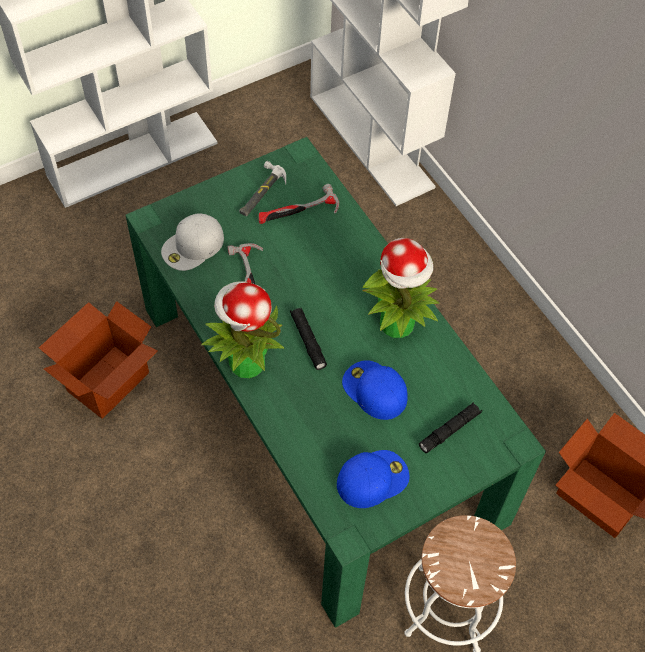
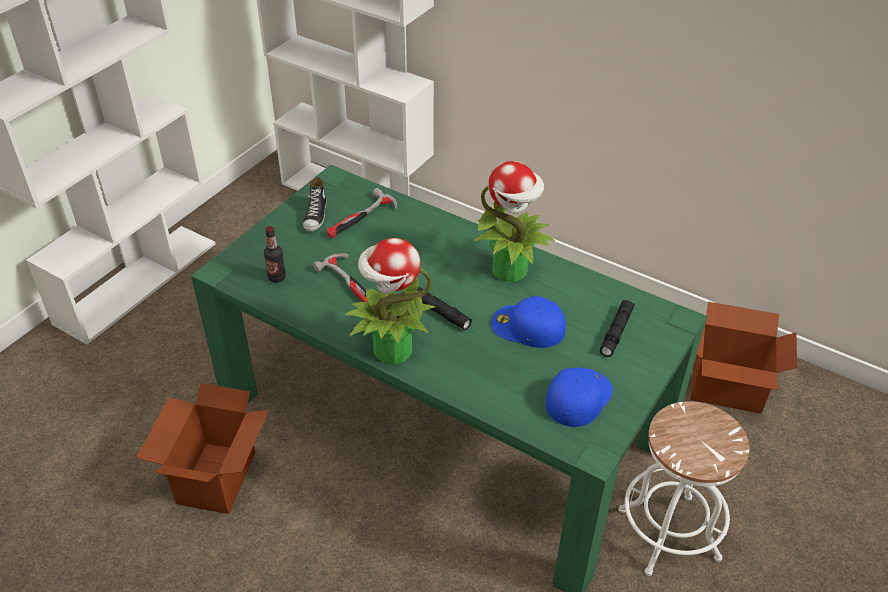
camera: 25 degrees left, 15 degrees down
white cap [161,213,224,271] -> bottle [264,226,286,283]
hammer [239,161,286,216] -> shoe [303,177,327,231]

